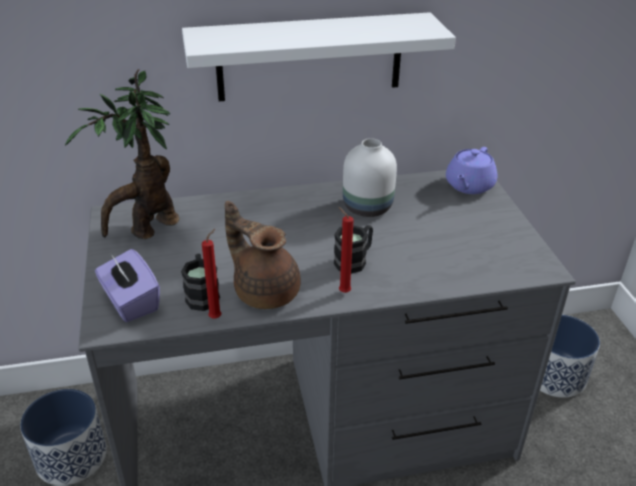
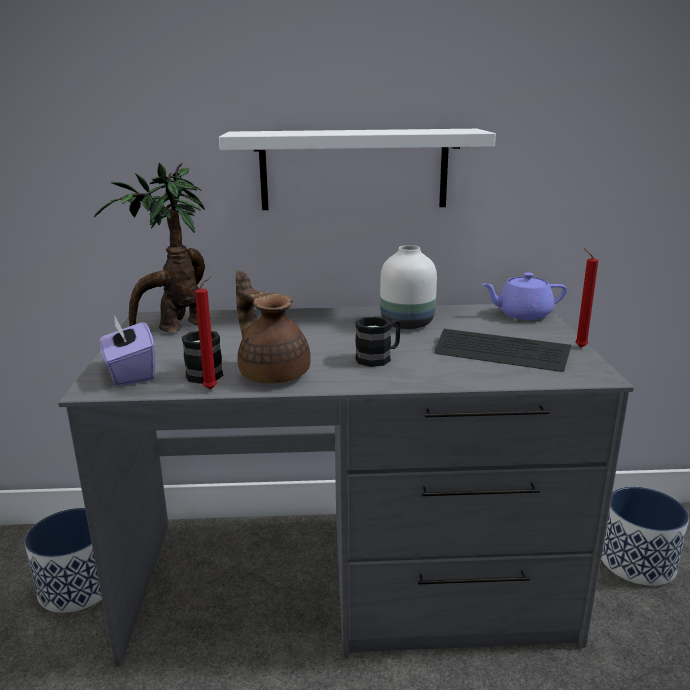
camera: 10 degrees right, 15 degrees down
red candle [338,207,354,293] -> red candle moved to [575,248,598,348]
purple teapot [446,147,497,194] -> purple teapot turned 45 degrees clockwise [482,272,567,320]
none -> keyboard [434,329,571,372]

